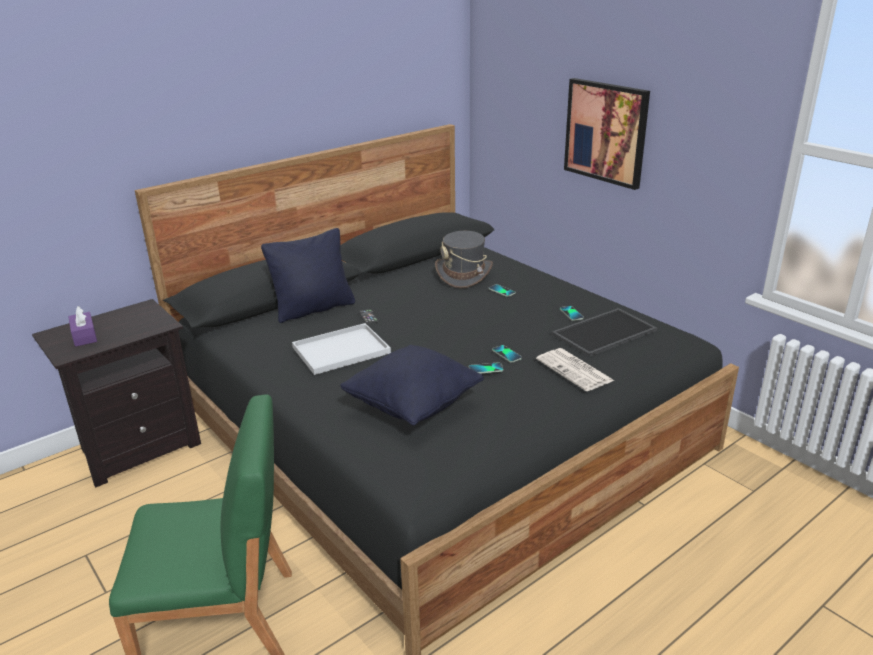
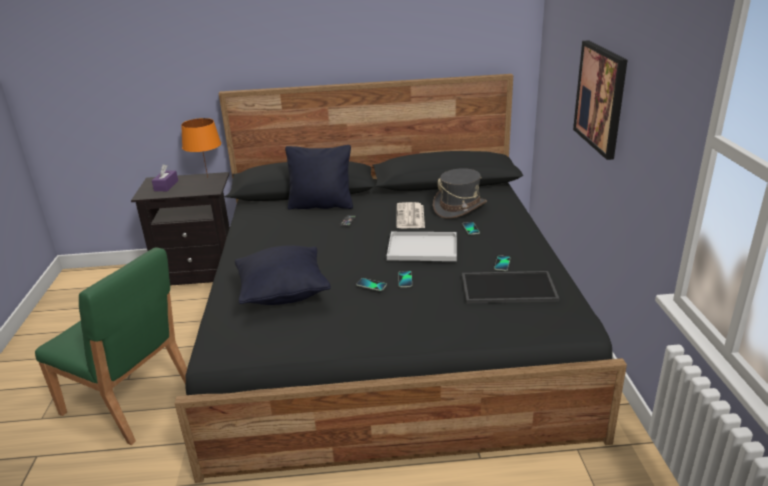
camera: 35 degrees right, 0 degrees up
white tray [292,323,391,375] -> white tray moved to [387,232,457,261]
newspaper [536,348,614,391] -> newspaper moved to [396,202,425,228]
none -> orange table lamp [181,118,221,177]

